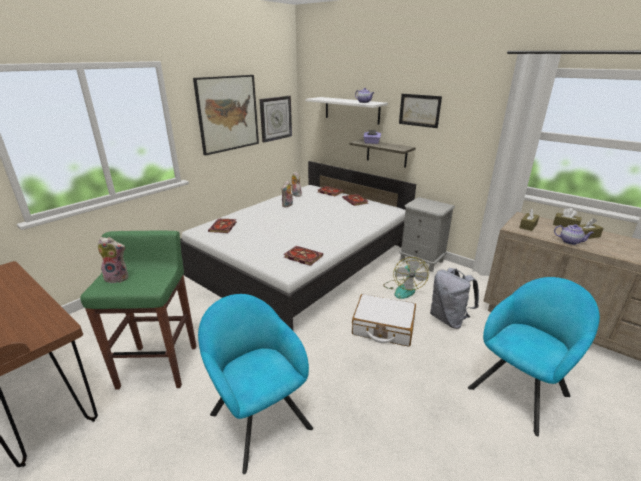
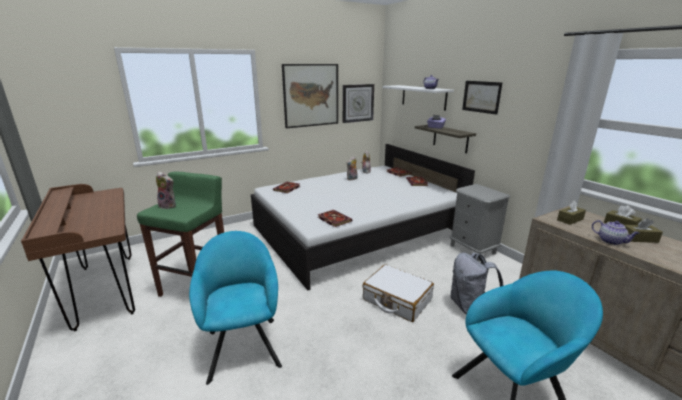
camera: 20 degrees right, 5 degrees down
fan [383,257,429,299] -> none

